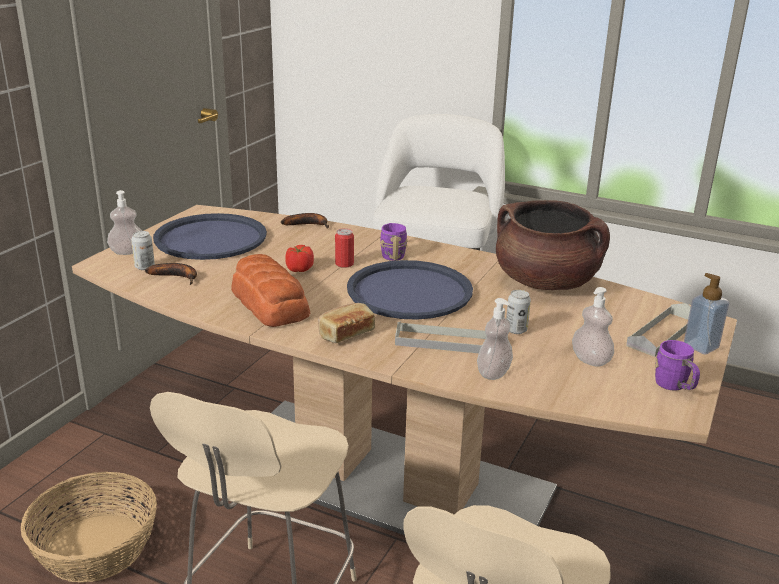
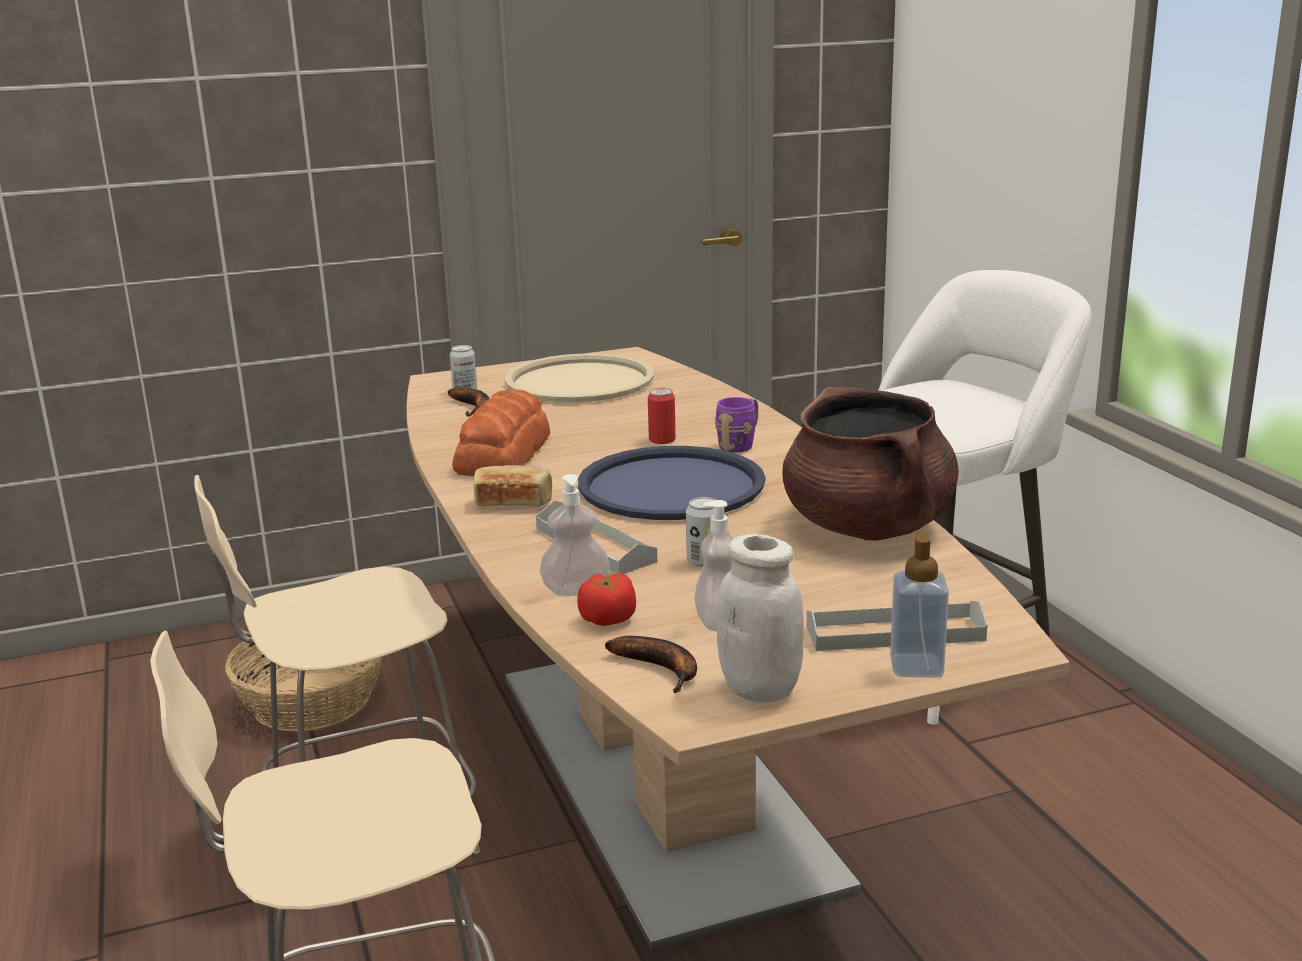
camera: 45 degrees right, 5 degrees down
soap dispenser [107,190,142,255] -> none
blue tray [153,213,267,260] -> beige tray [505,354,654,402]
banana [281,213,329,228] -> banana moved to [605,636,697,693]
tomato [285,245,314,272] -> tomato moved to [577,573,636,626]
purple mug [655,340,700,391] -> white jar [717,534,804,702]

